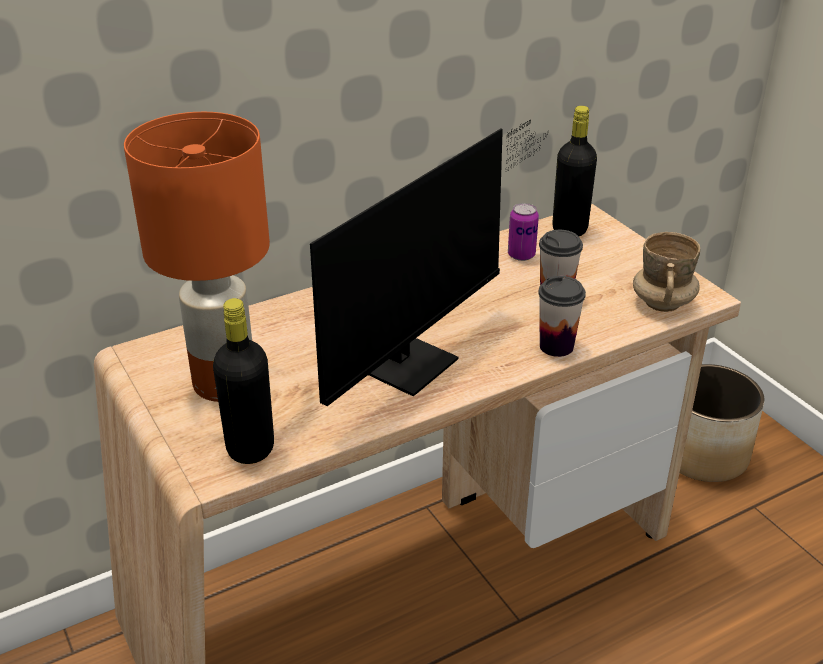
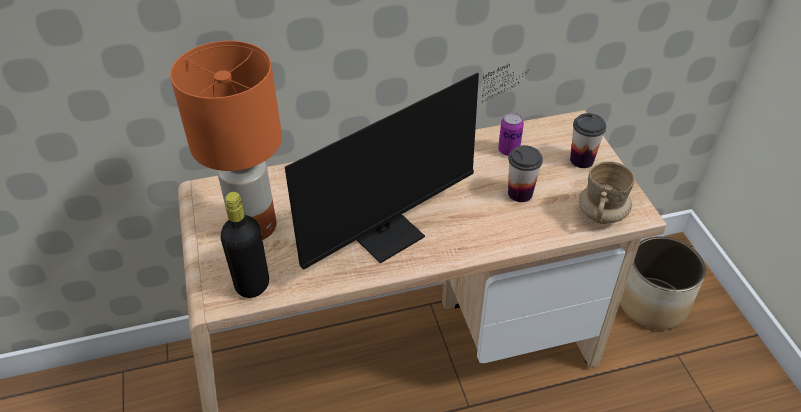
camera: 15 degrees right, 10 degrees up
cup [538,276,586,357] -> cup moved to [570,113,606,168]
black bottle [552,106,597,236] -> none

